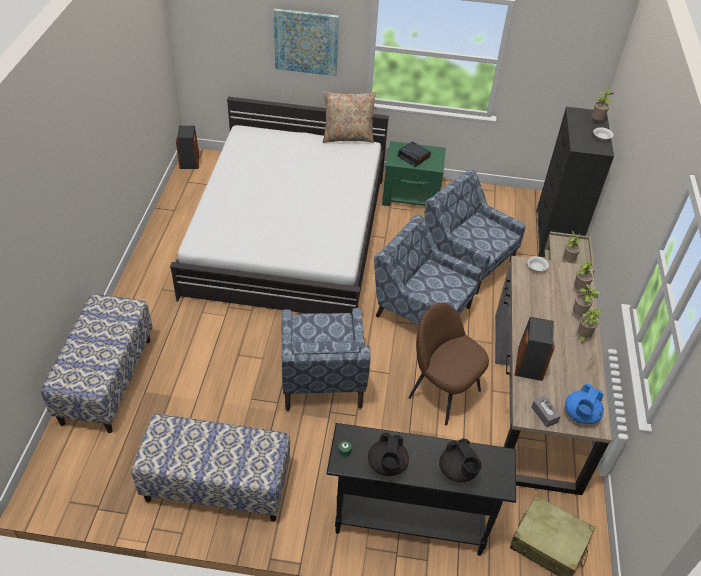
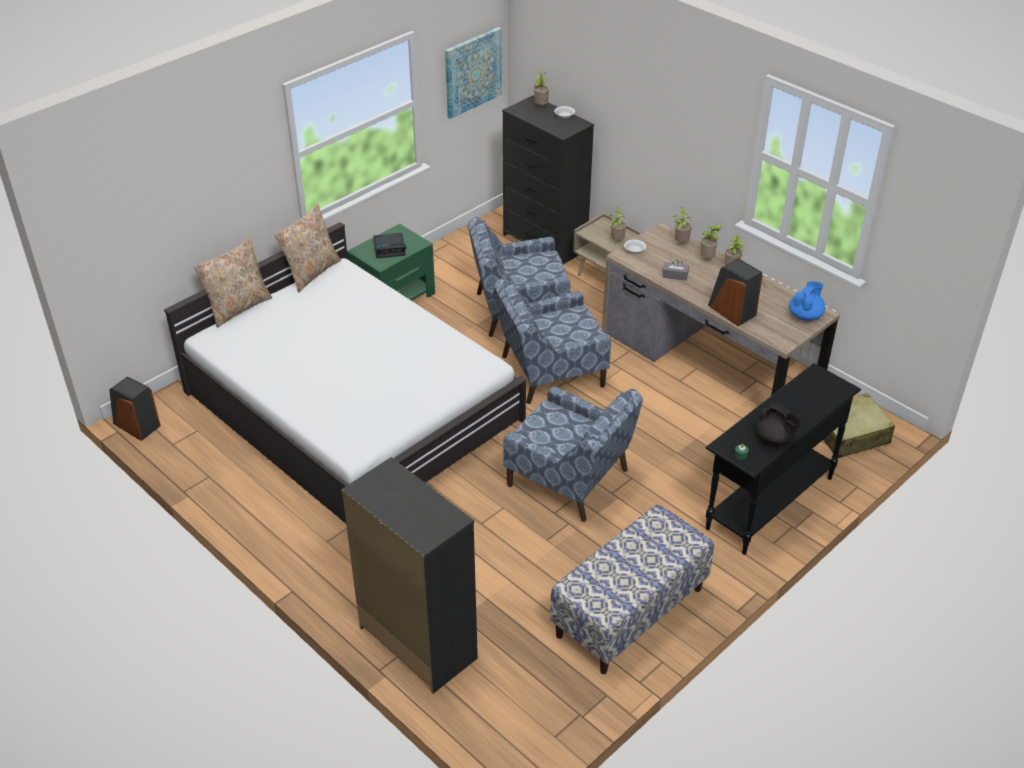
camera: 50 degrees left, 5 degrees down
bench [41,294,153,433] -> black dresser [341,457,478,694]
picture [274,9,339,76] -> picture moved to [445,27,502,119]
brown chair [408,303,489,425] -> none
black teapot [439,438,482,483] -> none
grey tissue box [532,396,561,427] -> grey tissue box moved to [663,259,689,281]
blue teapot [565,384,604,424] -> blue teapot turned 120 degrees counterclockwise [789,281,825,321]
none -> beige pillow [193,238,272,328]

